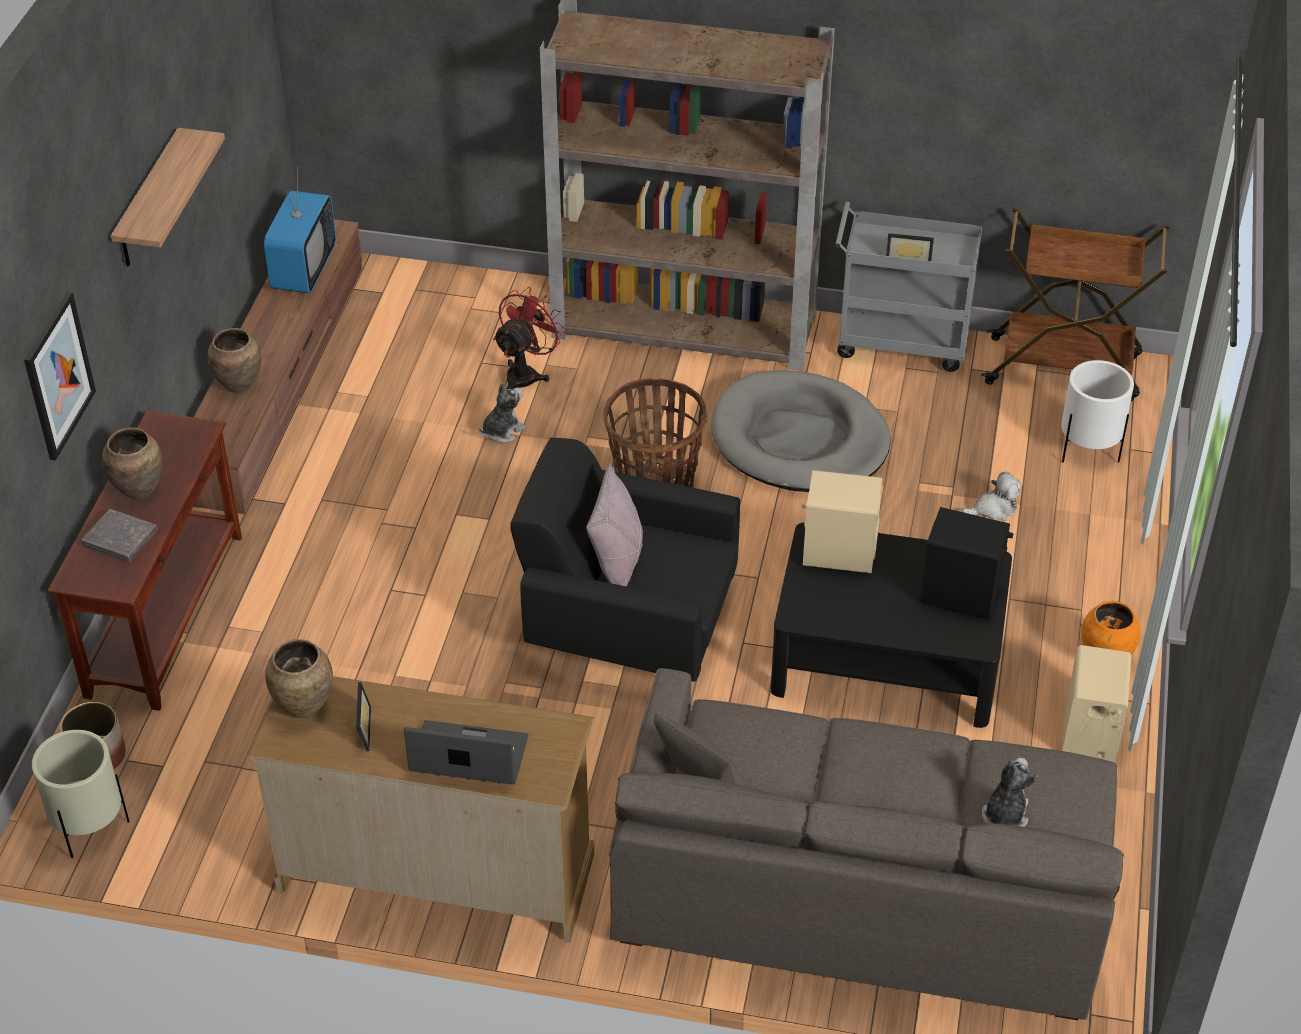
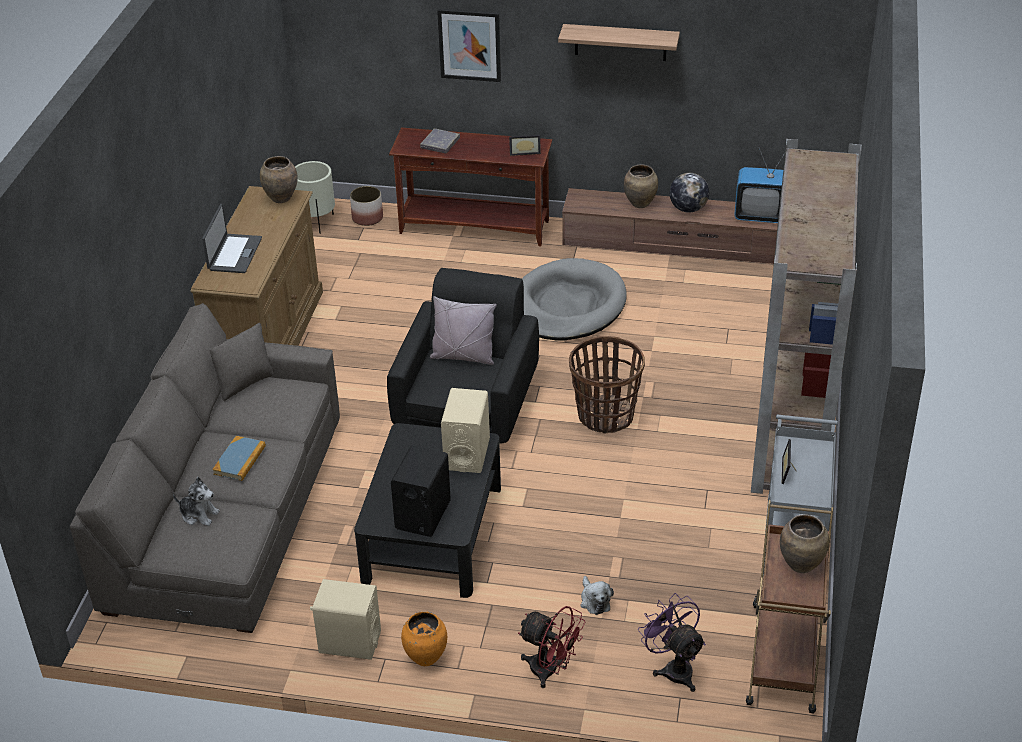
camera: 90 degrees right, 5 degrees down
brown vase [102,428,163,499] -> brown vase moved to [780,514,829,573]
picture frame [348,682,371,752] -> picture frame moved to [509,135,541,156]
plush toy [479,383,526,443] -> none
red fan [493,287,566,389] -> red fan moved to [518,606,585,688]
grey dog bed [711,370,891,492] -> grey dog bed moved to [522,258,626,340]
white planter [1061,360,1134,463] -> purple fan [638,593,706,692]
none -> book [212,436,266,481]
none -> globe [670,173,709,213]

